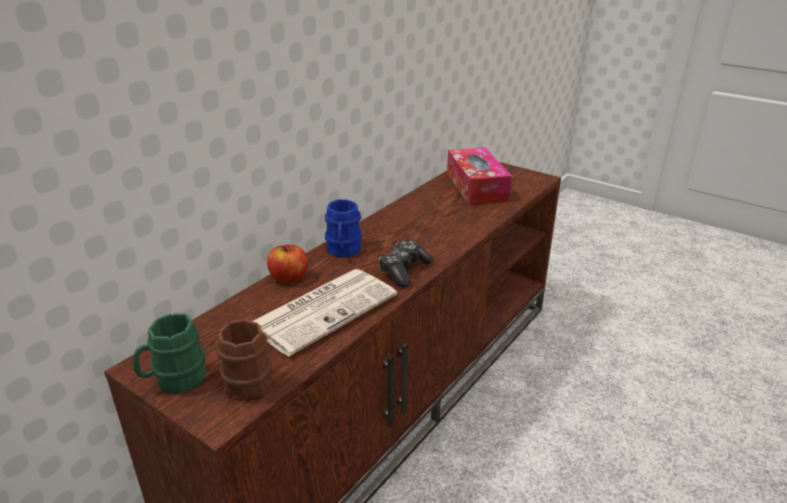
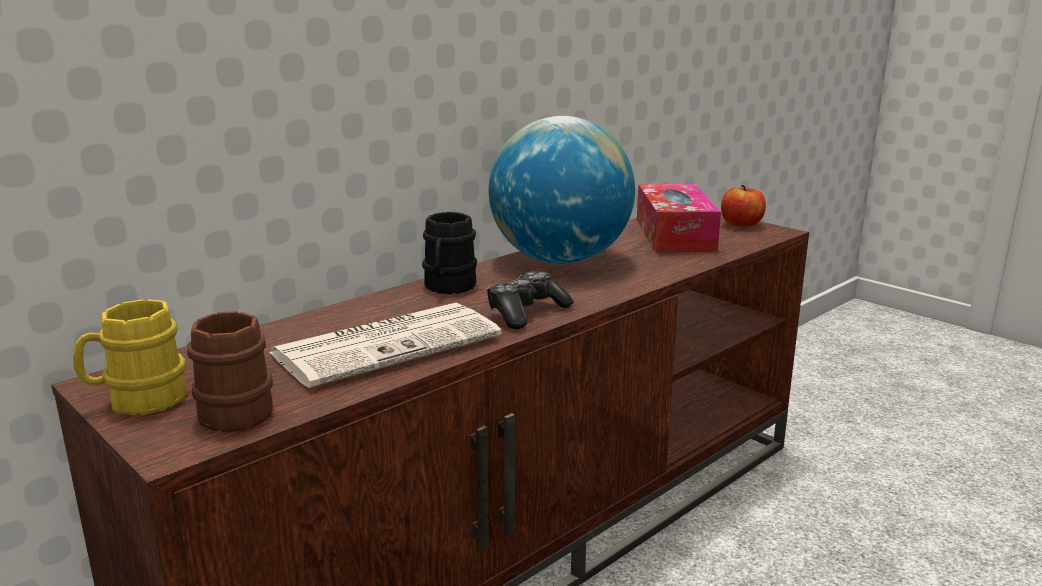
camera: 10 degrees right, 10 degrees down
green mug [133,313,207,394] -> yellow mug [73,299,187,415]
apple [267,245,308,283] -> apple moved to [721,185,766,227]
blue mug [325,199,362,258] -> black mug [422,212,477,294]
none -> globe [489,116,635,264]

